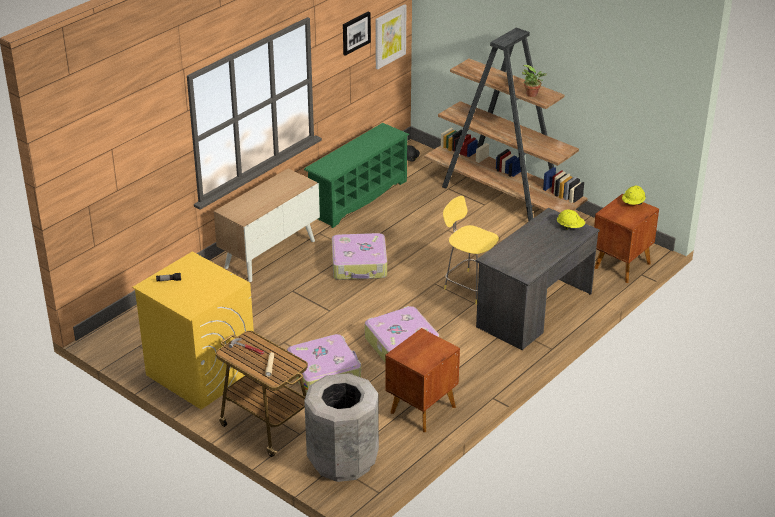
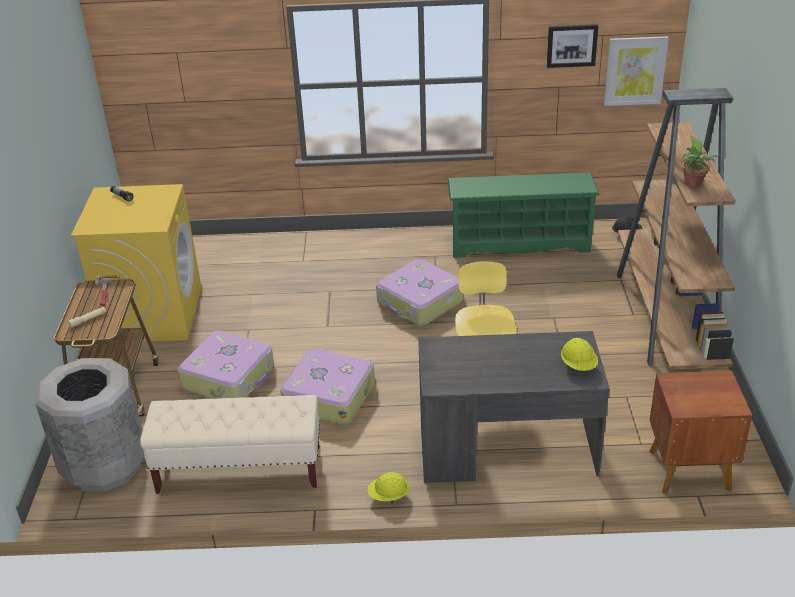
camera: 50 degrees right, 0 degrees up
cabinet [214,169,320,282] -> none
brown nightstand [385,328,460,432] -> beige bench [140,395,320,494]
yellow hard hat [622,186,646,205] -> yellow hard hat moved to [367,472,409,504]

